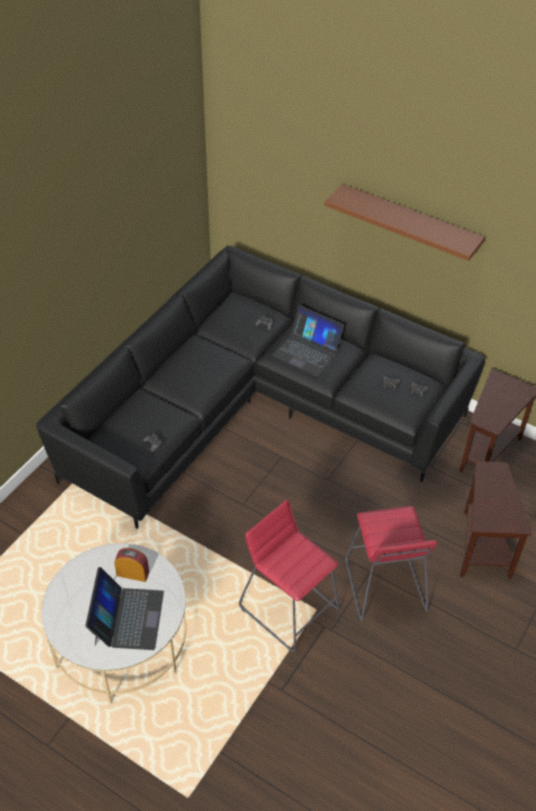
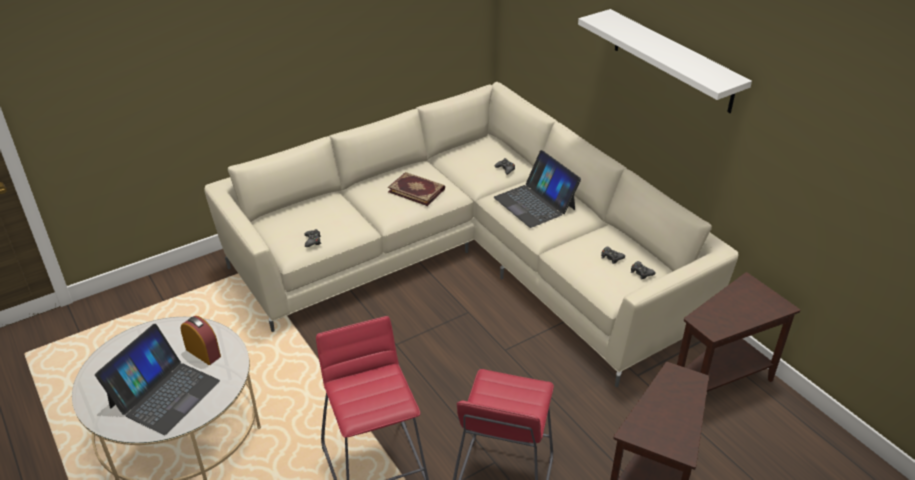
camera: 25 degrees right, 10 degrees down
black sofa [36,245,485,529] -> beige sofa [204,82,738,387]
brown shelf [324,184,485,261] -> white shelf [578,9,752,113]
none -> book [388,172,445,206]

